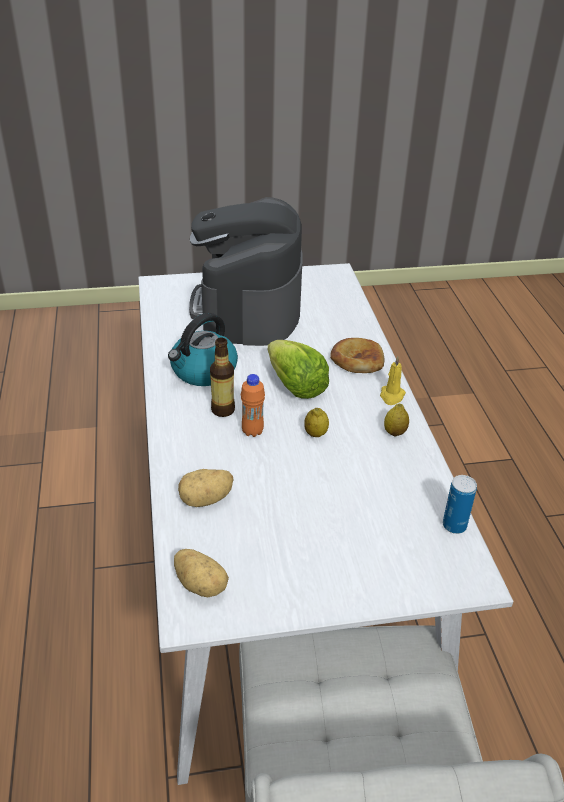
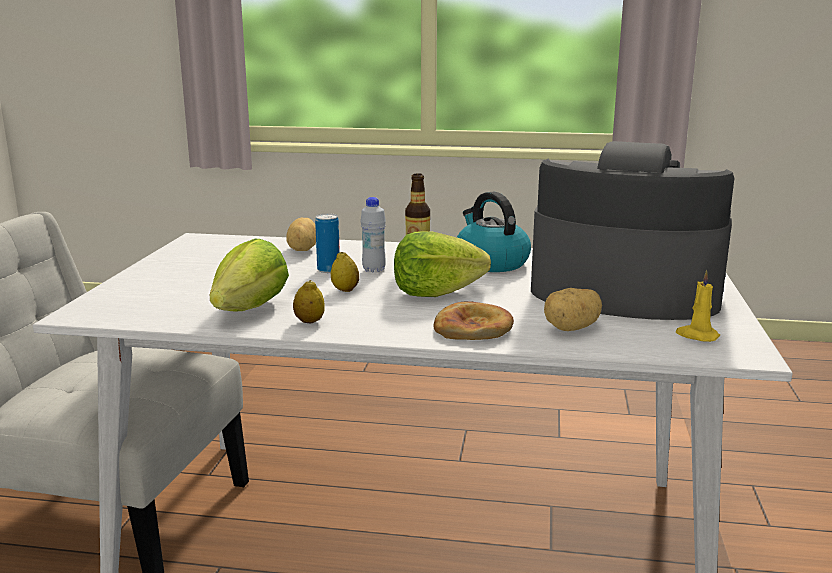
camera: 110 degrees right, 20 degrees down
potato [174,549,229,597] -> potato moved to [544,288,602,331]
orange bottle [241,374,265,437] -> white bottle [360,197,386,272]
yellow candle [380,356,406,405] -> yellow candle moved to [676,270,720,342]
can [443,475,477,534] -> can moved to [315,213,340,273]
none -> lettuce [210,238,289,311]

